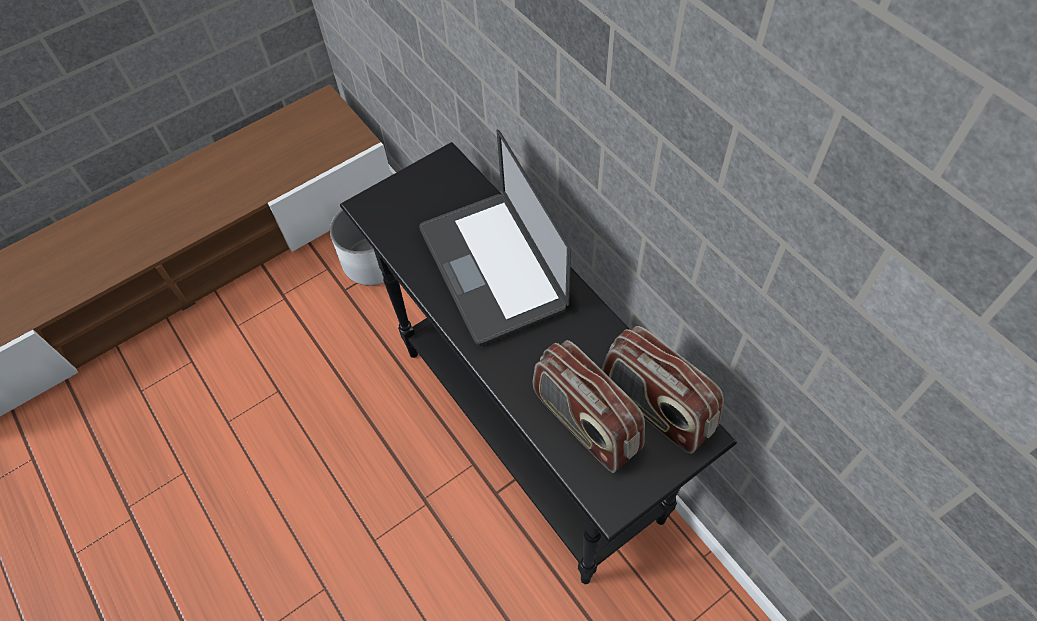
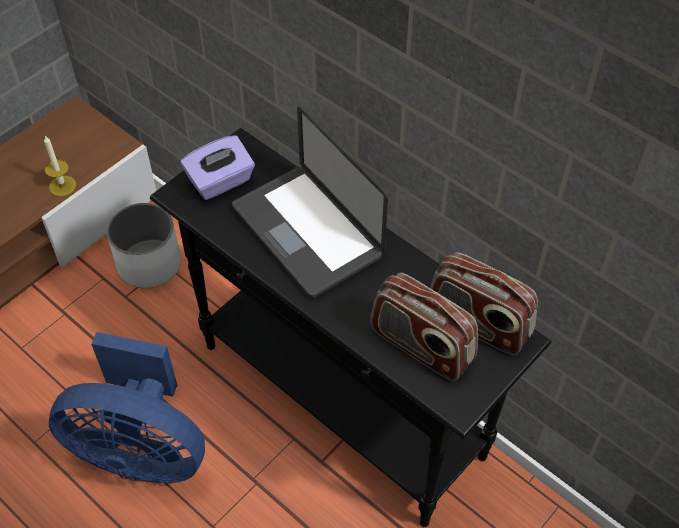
camera: 15 degrees left, 5 degrees down
none -> candle [44,136,76,196]
none -> blue fan [49,332,205,483]
none -> purple tissue box [181,135,255,200]

